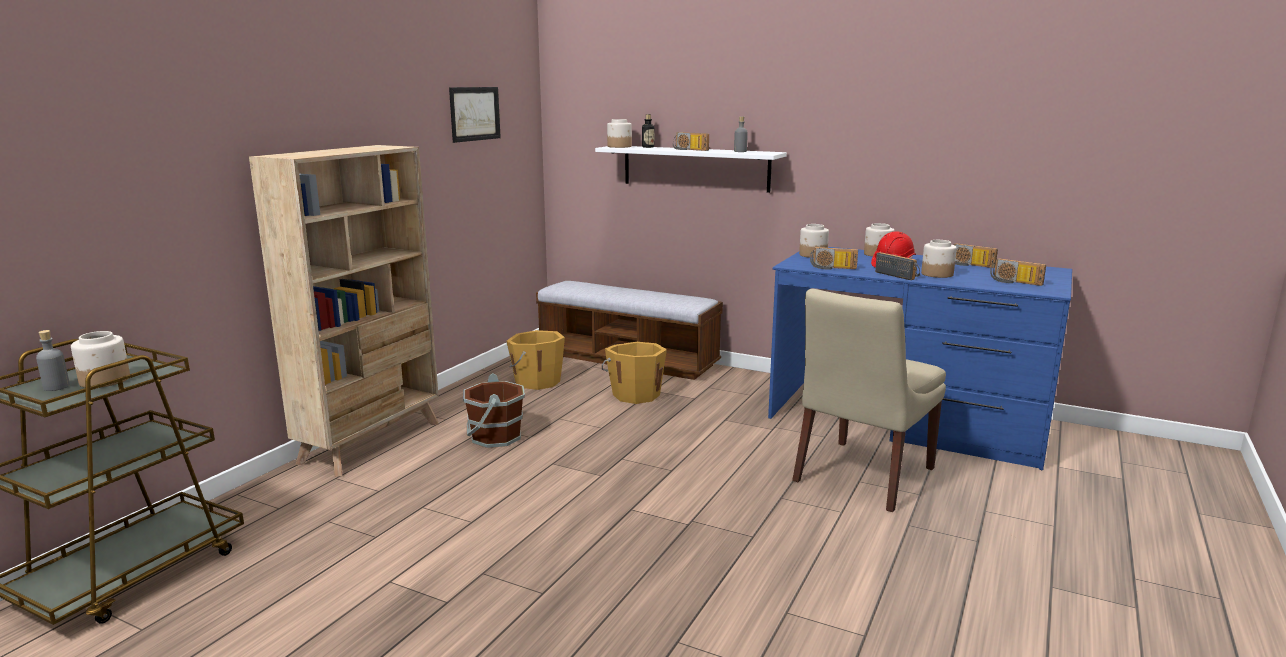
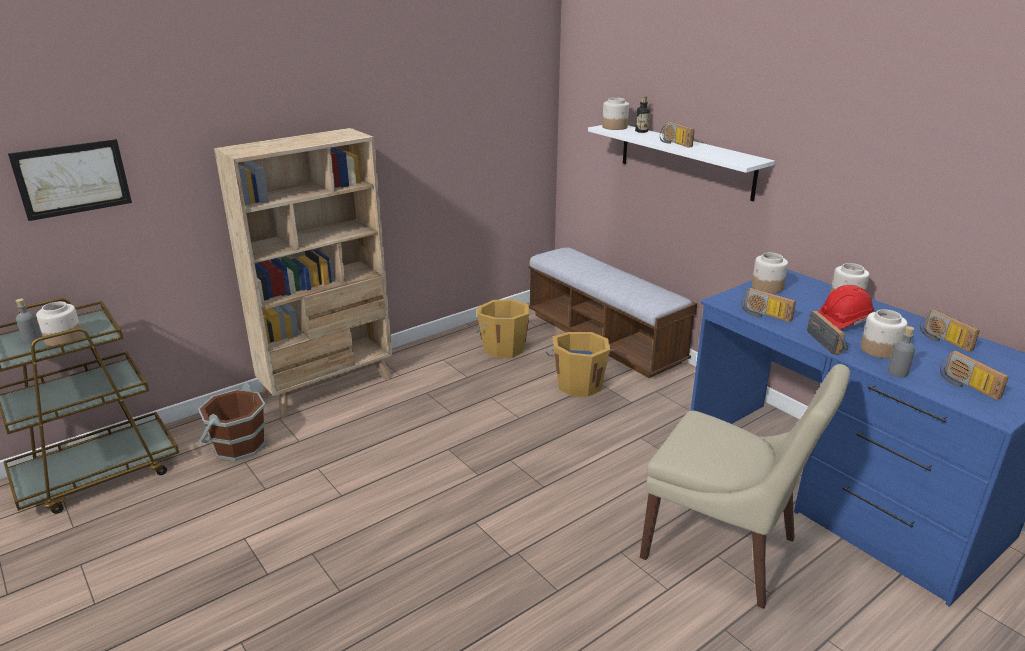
camera: 25 degrees right, 10 degrees up
picture [449,87,501,143] -> picture moved to [8,139,132,221]
brown bucket [463,373,525,448] -> brown bucket moved to [198,383,265,461]
grey bottle [734,116,748,152] -> grey bottle moved to [888,326,915,377]
beige chair [792,289,946,512] -> beige chair turned 120 degrees counterclockwise [640,364,850,609]

